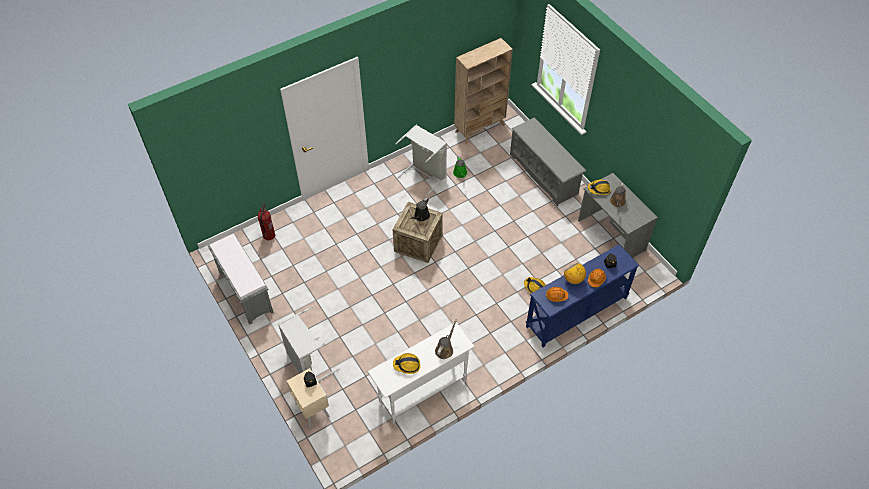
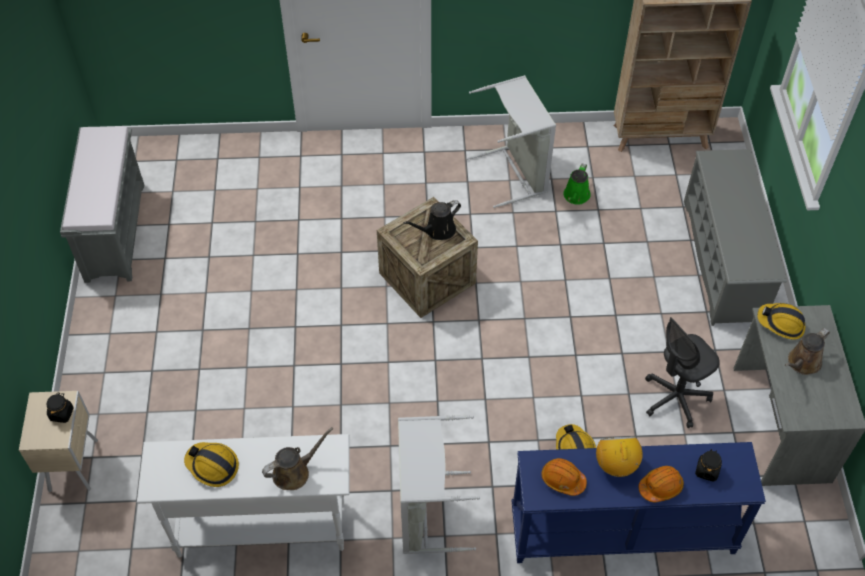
camera: 30 degrees right, 0 degrees up
fire extinguisher [257,202,275,240] -> none
grey laundry basket [278,307,340,381] -> grey laundry basket moved to [398,415,480,554]
none -> grey office chair [645,317,720,428]

